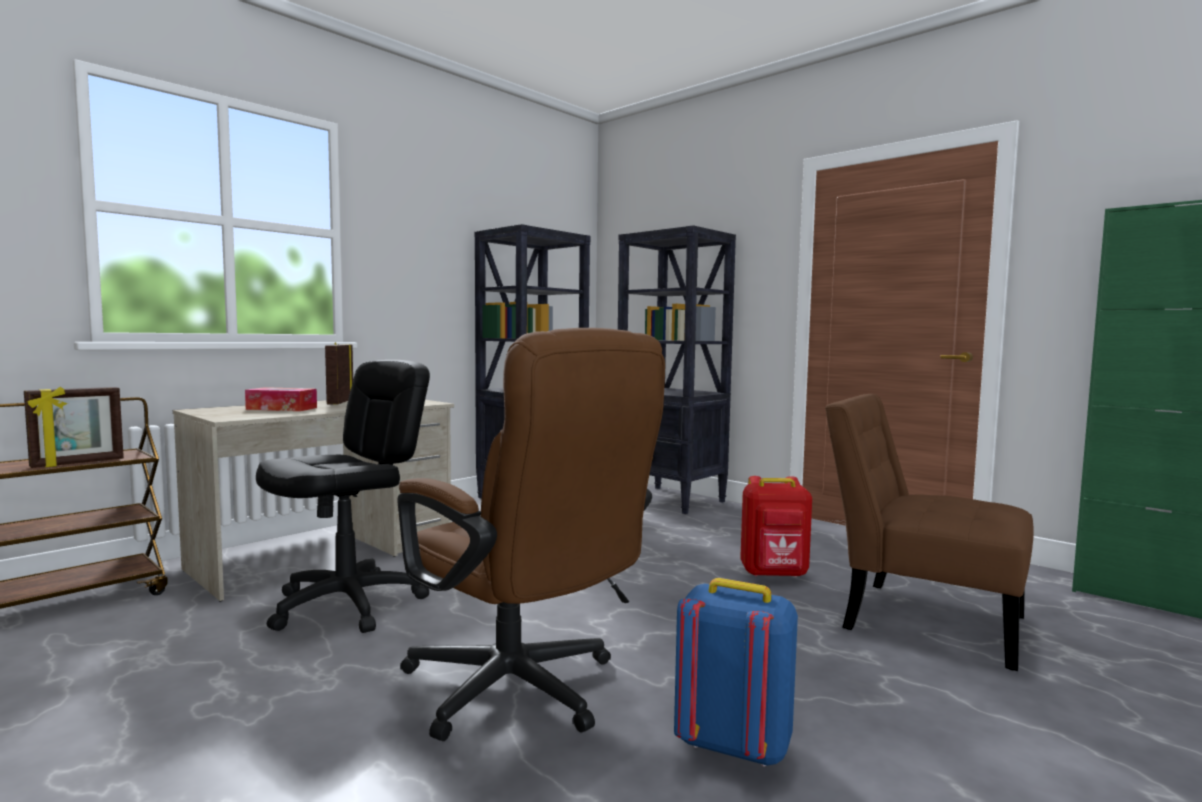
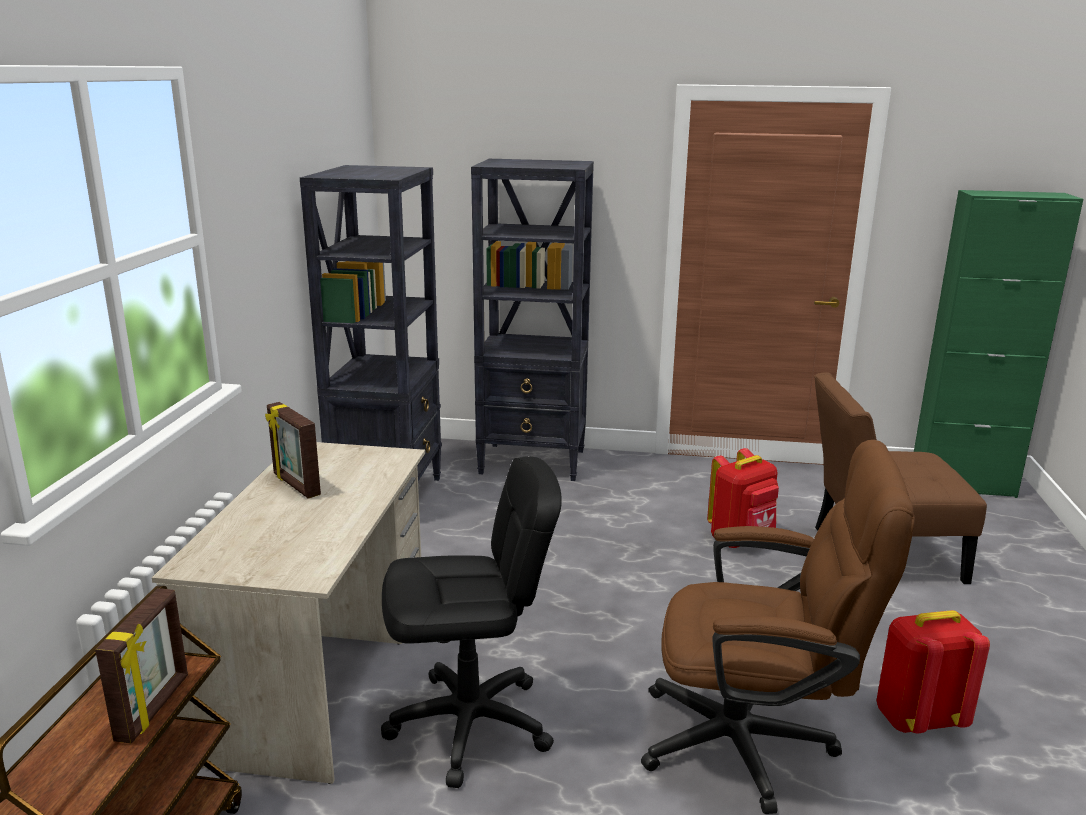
camera: 35 degrees left, 15 degrees up
tissue box [245,387,317,411] -> none
black office chair [256,360,430,633] -> black office chair turned 75 degrees clockwise [381,456,562,788]
blue backpack [674,578,798,767] -> red backpack [877,610,990,733]

